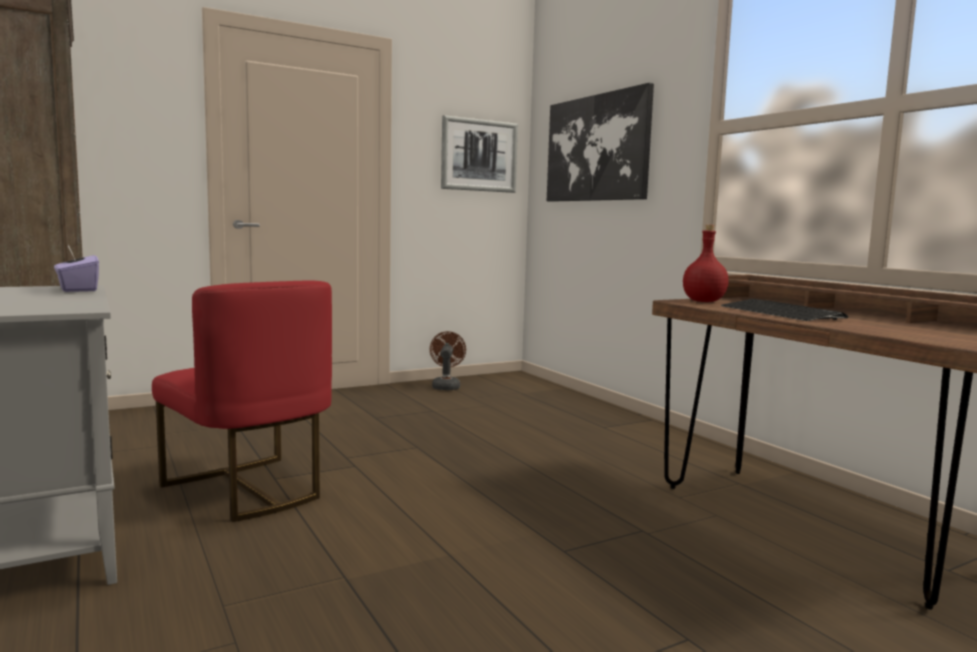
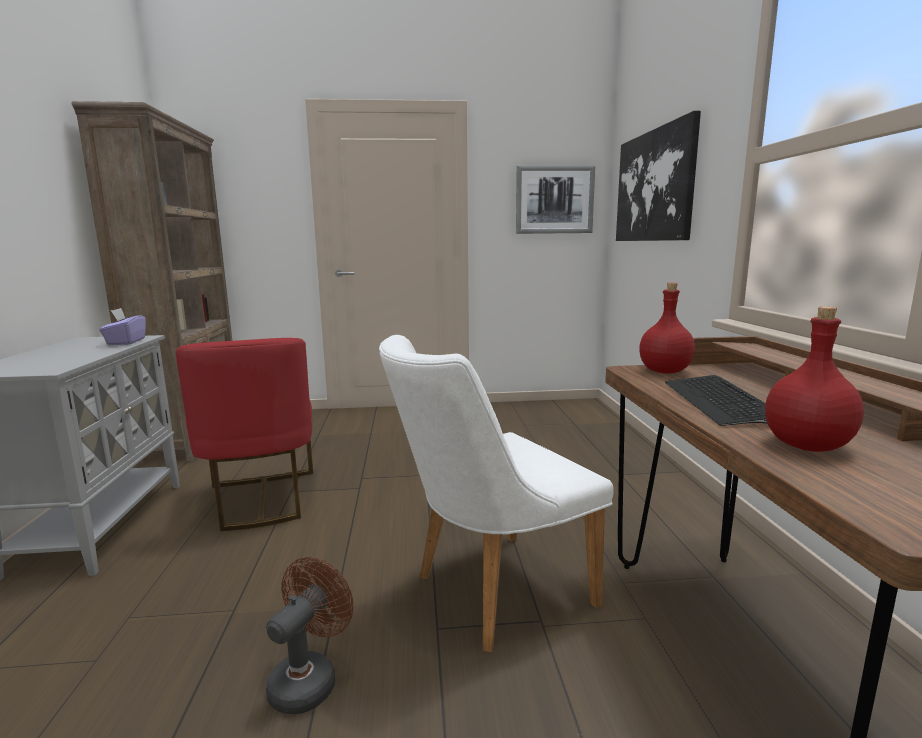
camera: 25 degrees right, 5 degrees up
brown fan [430,331,466,390] -> brown fan moved to [266,557,353,714]
none -> white chair [379,335,614,652]
none -> red bottle [765,307,864,452]

